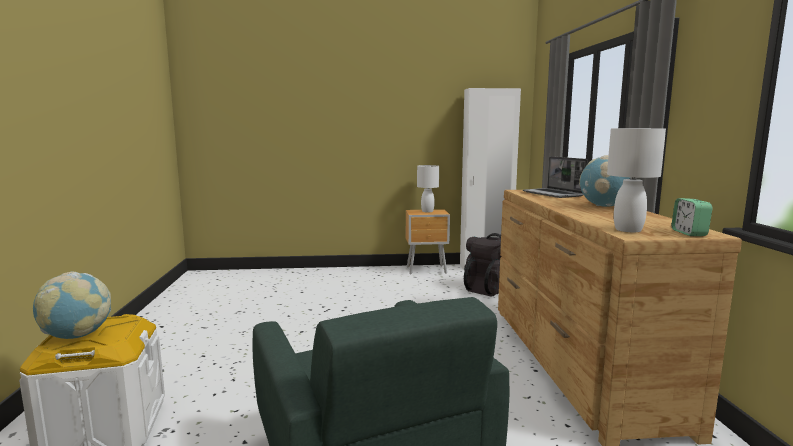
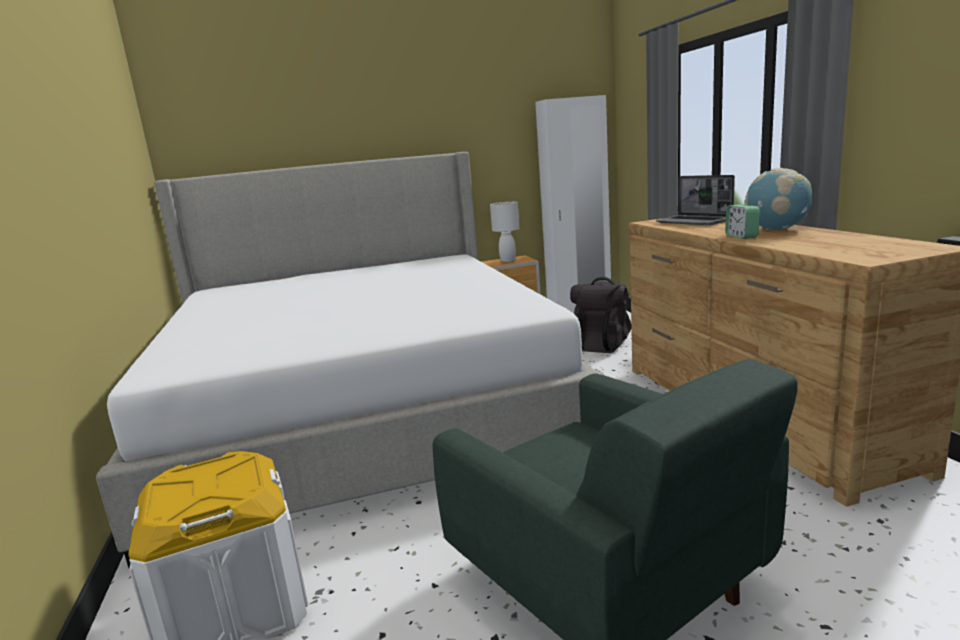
camera: 10 degrees left, 5 degrees up
globe [33,272,111,339] -> none
white table lamp [607,128,666,232] -> none
alarm clock [672,198,713,236] -> alarm clock moved to [725,204,760,239]
none -> bed [96,152,605,568]

